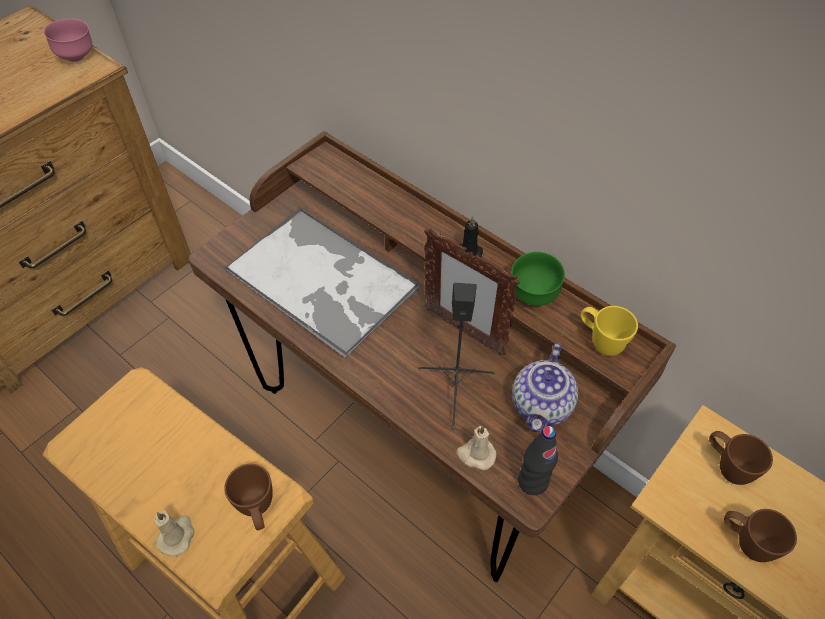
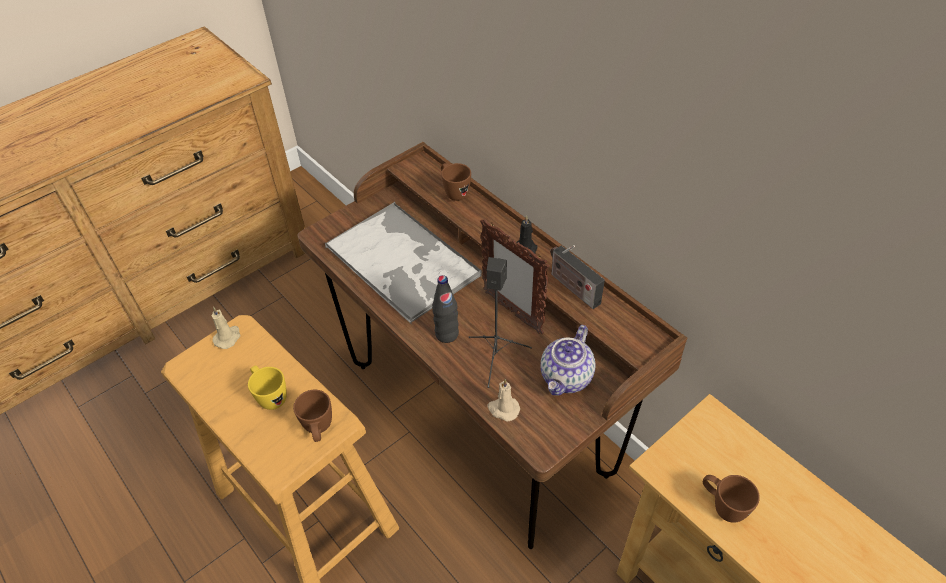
camera: 10 degrees right, 5 degrees down
pink bowl [44,18,92,62] -> none
beige candle [155,510,195,557] -> beige candle moved to [212,307,240,349]
green bowl [511,252,565,306] -> radio [551,245,605,309]
black bottle [518,426,558,495] -> black bottle moved to [432,275,459,343]
yellow mug [581,306,638,356] -> yellow mug moved to [248,365,287,410]
brown mug [709,431,773,485] -> brown mug moved to [441,163,471,201]

